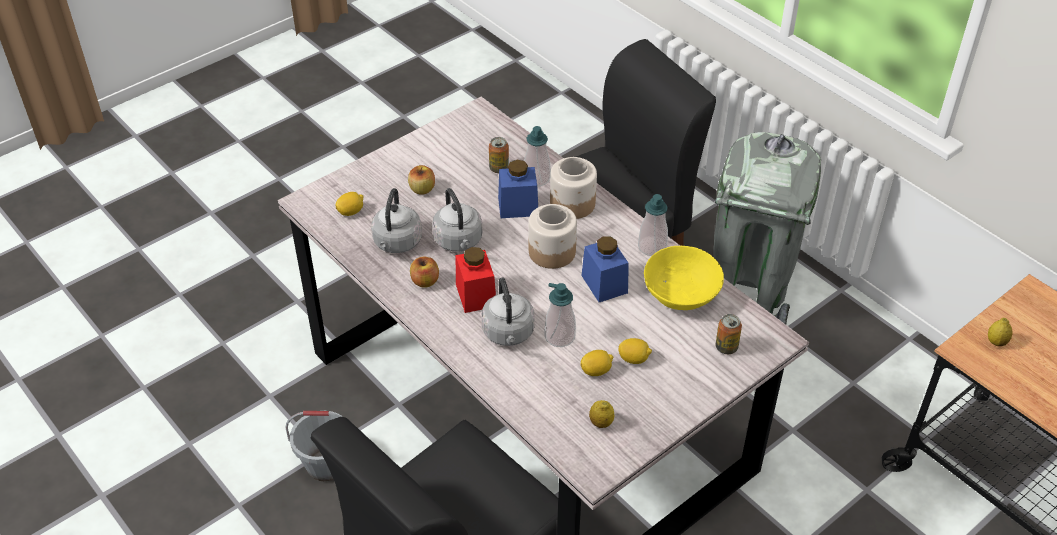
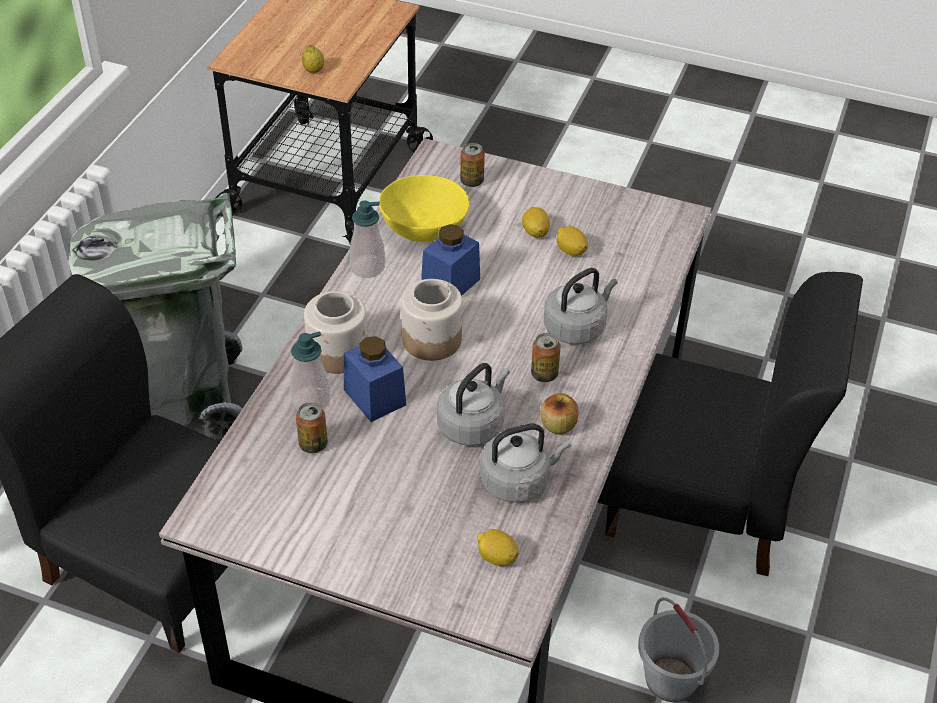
camera: 120 degrees left, 0 degrees up
apple [408,165,435,195] -> none
red jar [456,247,496,313] -> can [531,333,561,382]
soap dispenser [545,283,576,347] -> none
lemon [589,400,614,428] -> none

